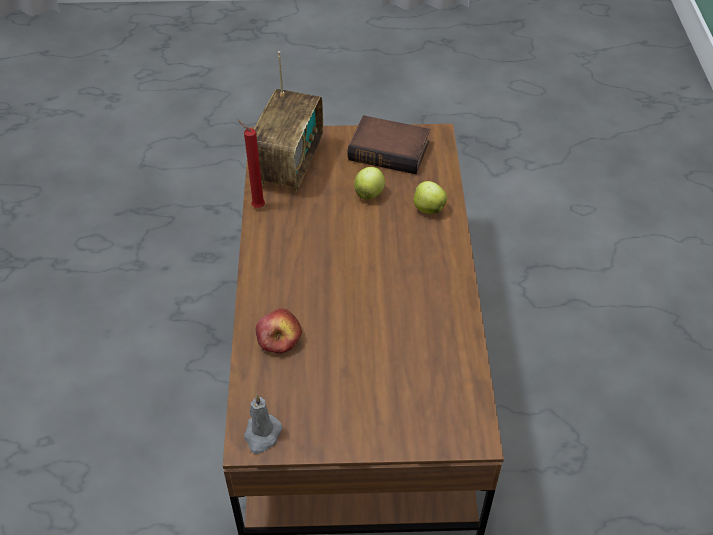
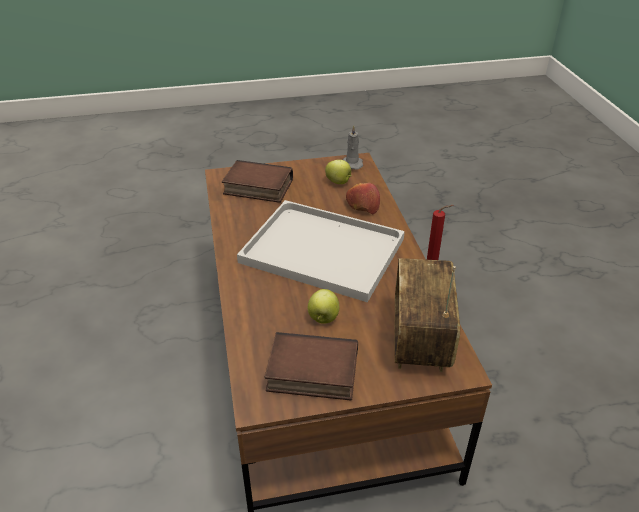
camera: 170 degrees right, 10 degrees down
apple [413,181,447,214] -> apple moved to [325,160,352,184]
none -> book [222,160,293,203]
none -> white tray [237,200,405,302]

